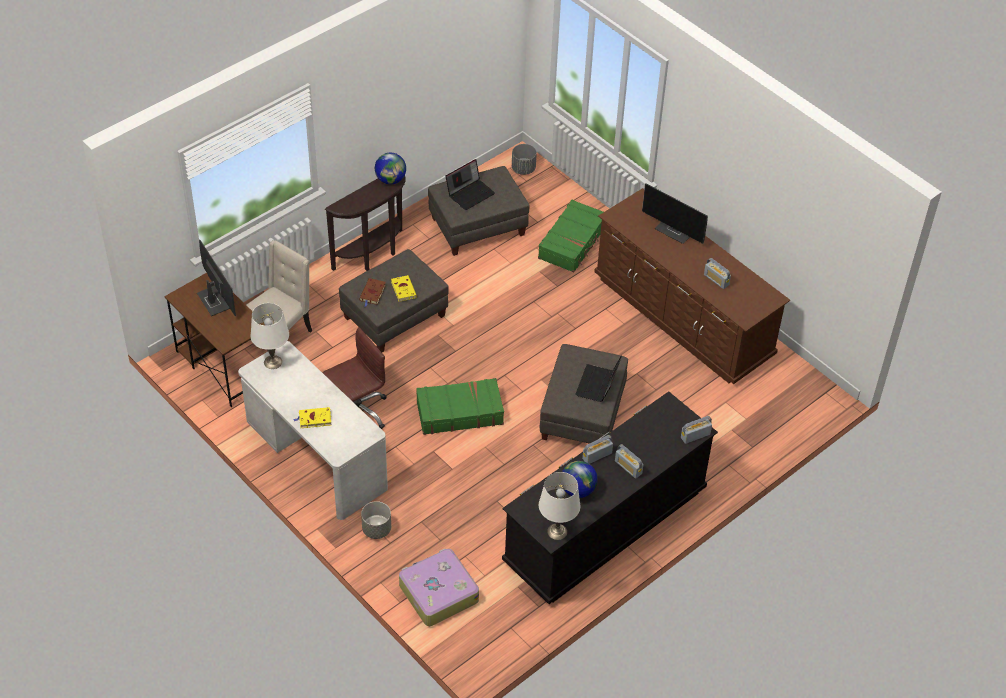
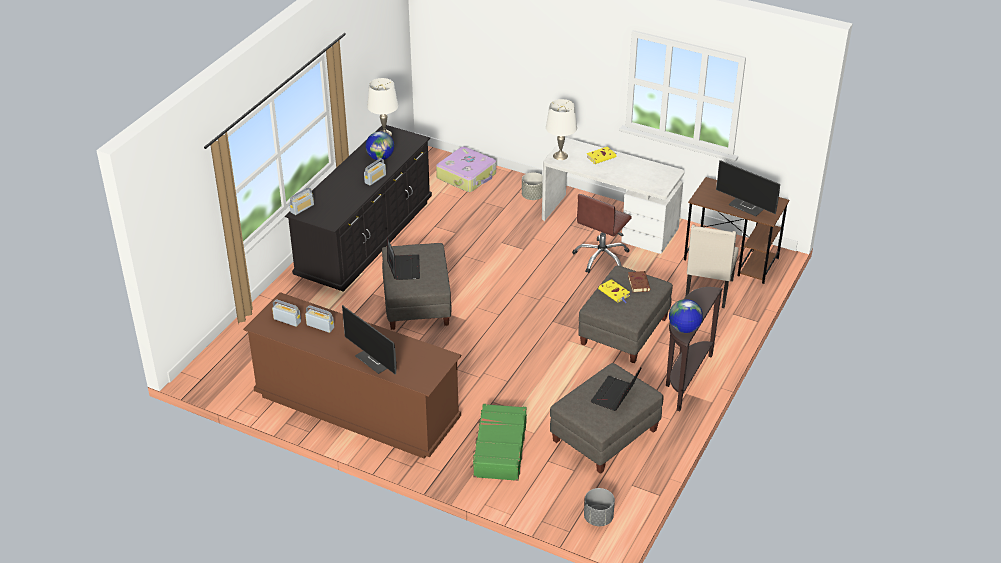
camera: 160 degrees right, 10 degrees down
white table lamp [251,303,289,369] -> white table lamp moved to [546,99,577,160]
green suitcase [416,378,504,435] -> none
radio [615,444,644,479] -> radio moved to [272,299,301,327]
monitor [642,183,708,244] -> monitor turned 150 degrees counterclockwise [342,305,397,375]

